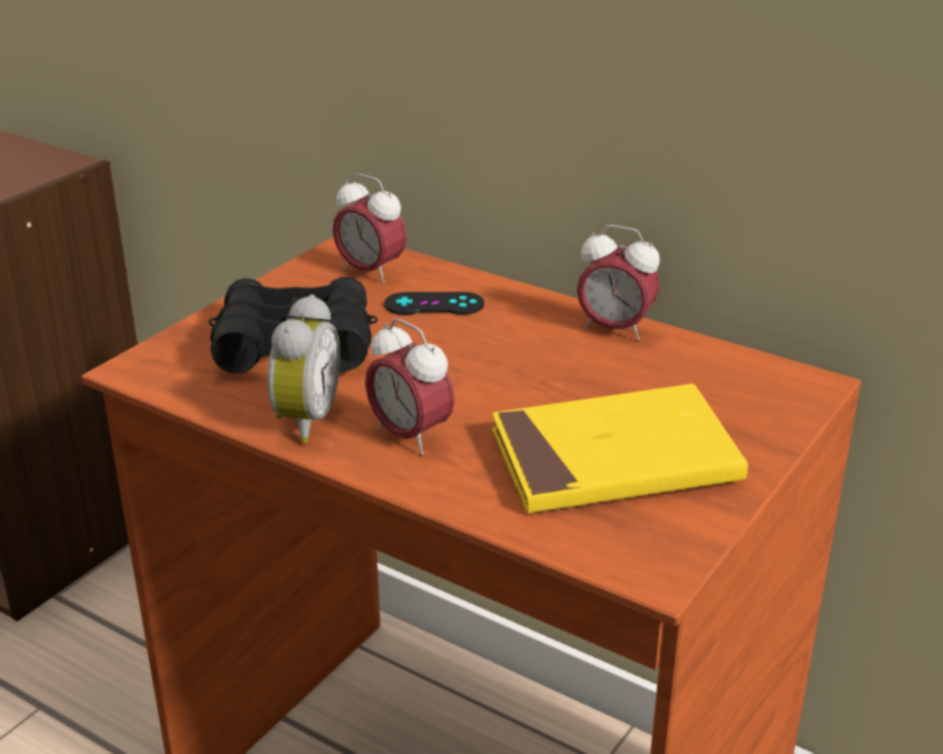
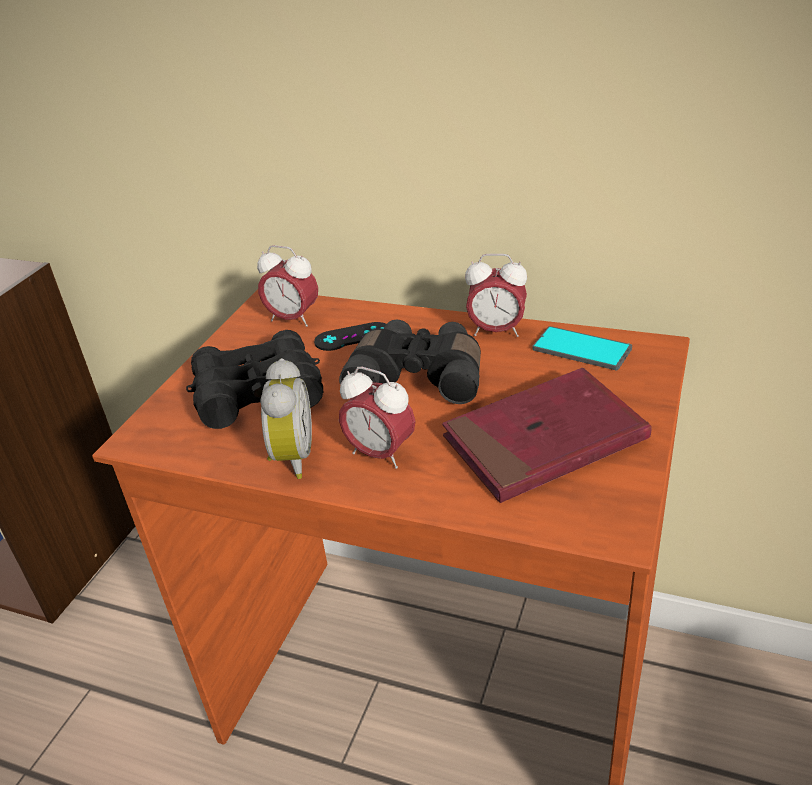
camera: 10 degrees left, 5 degrees up
yellow book [492,384,748,514] -> red book [442,368,652,503]
none -> black binoculars [339,319,481,404]
none -> phone [533,326,632,370]

